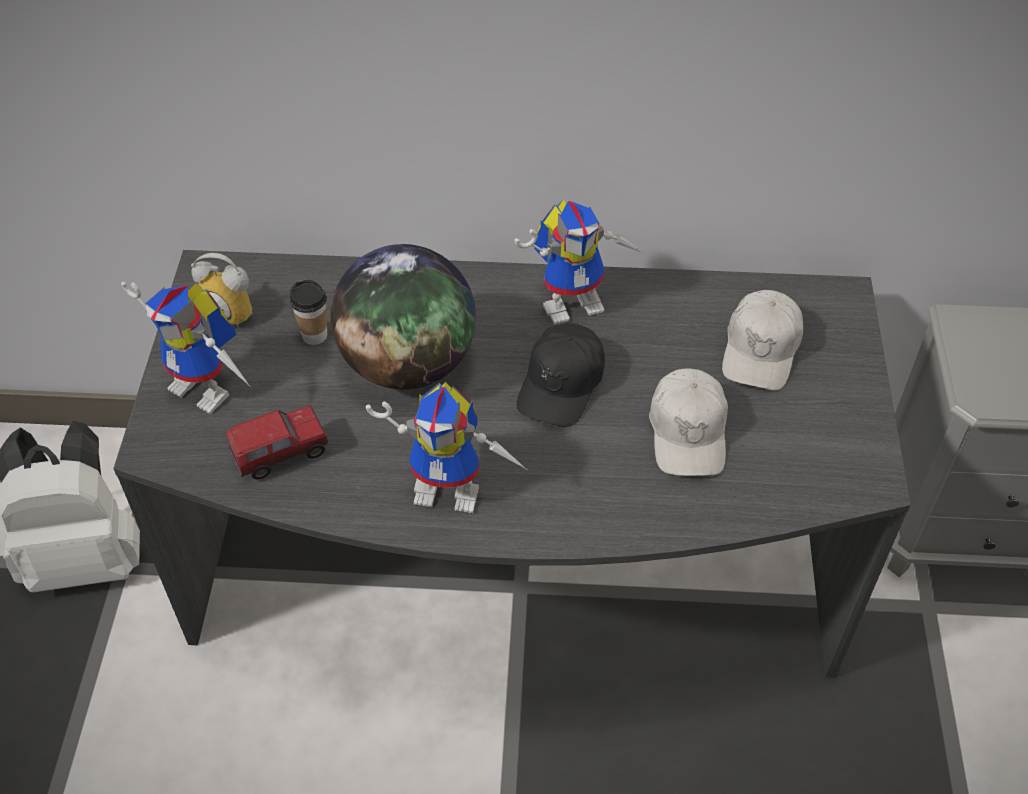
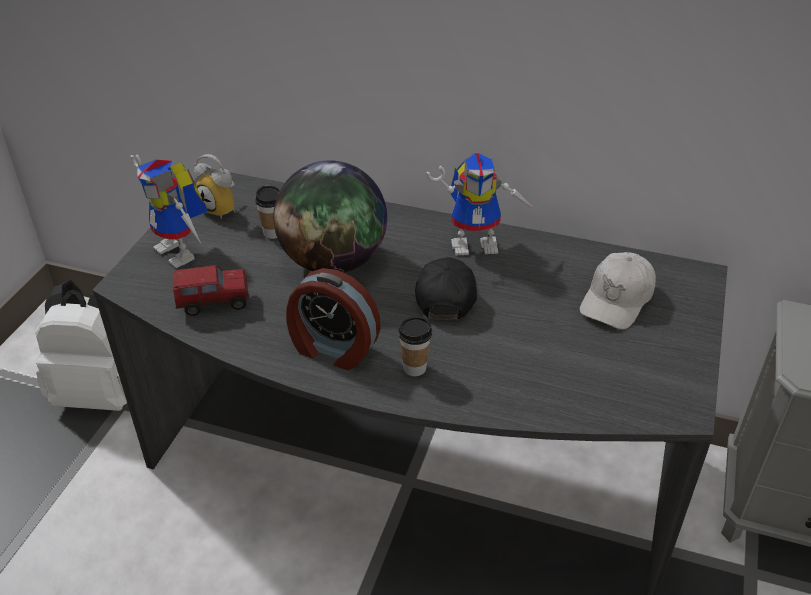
camera: 15 degrees right, 10 degrees down
toy robot [366,382,527,513] -> alarm clock [286,268,381,370]
black cap [517,323,605,427] -> black cap turned 150 degrees clockwise [415,257,477,320]
white cap [649,368,728,476] -> none
none -> cup [398,317,432,376]

